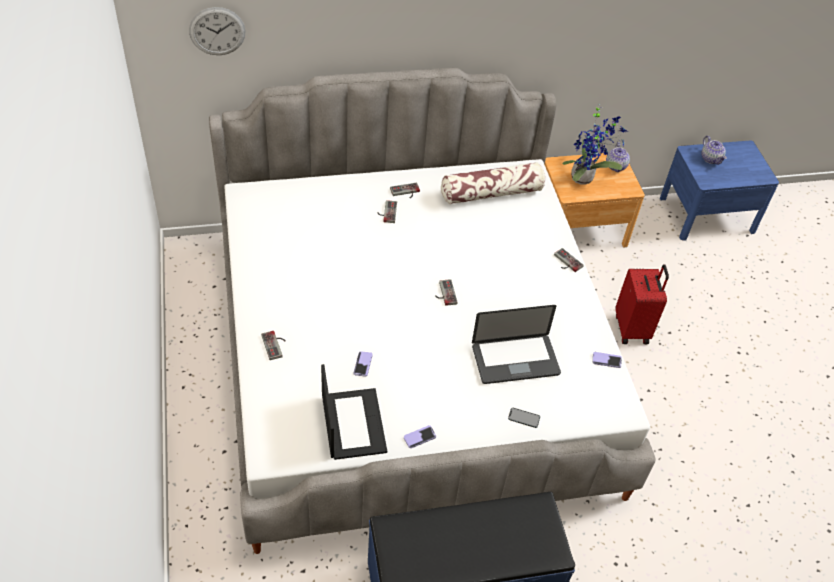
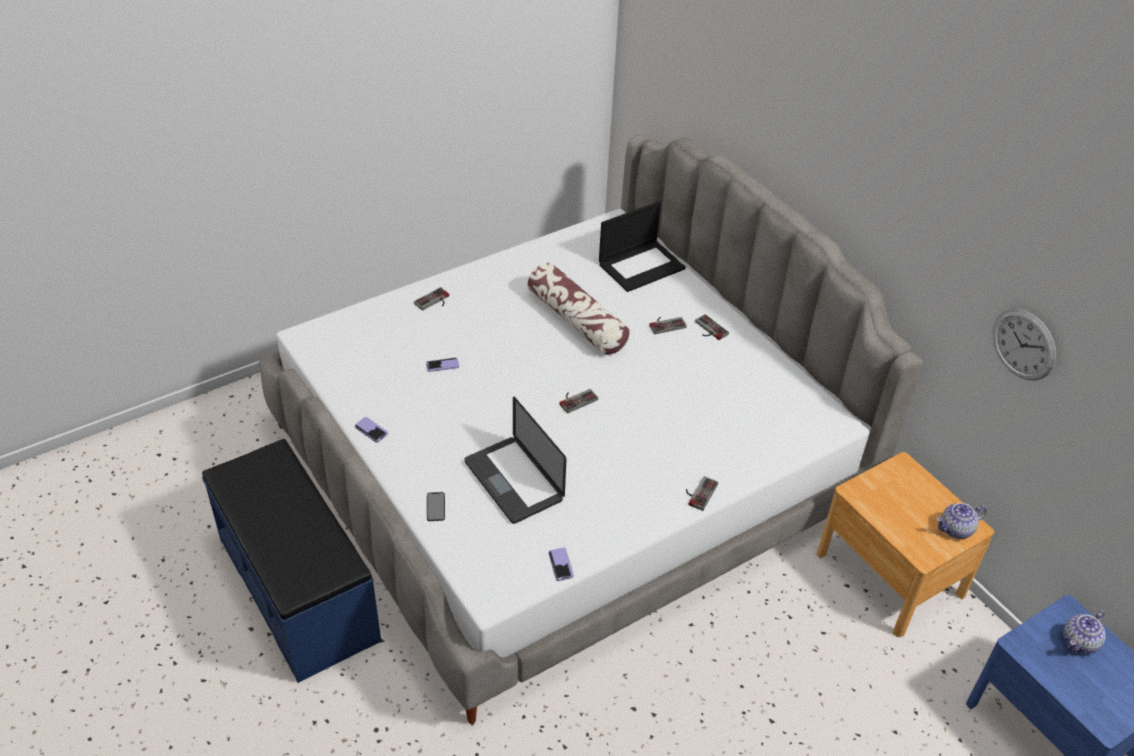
camera: 70 degrees right, 5 degrees down
wall clock [189,7,246,55] -> wall clock moved to [993,309,1056,381]
laptop [321,364,387,460] -> laptop moved to [599,201,686,292]
pillow [441,162,545,204] -> pillow moved to [528,263,630,355]
potted plant [563,107,628,185] -> none
red suitcase [615,264,669,344] -> none

